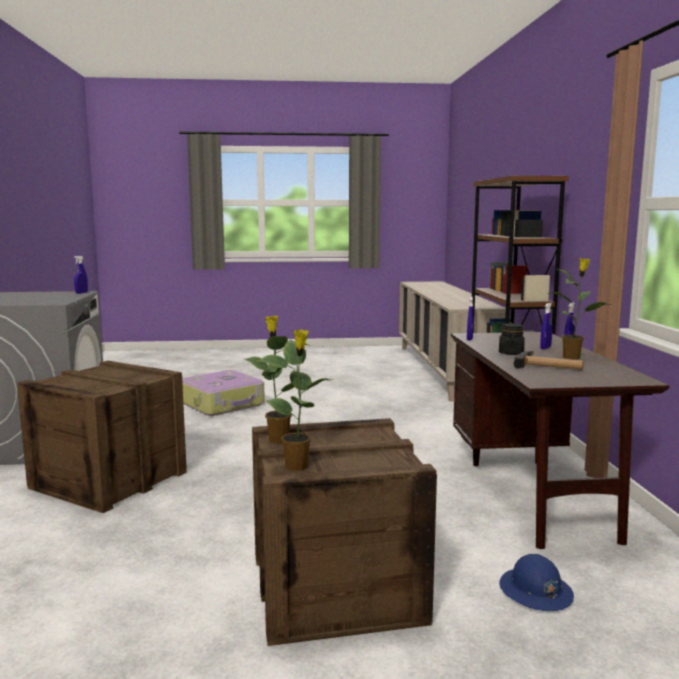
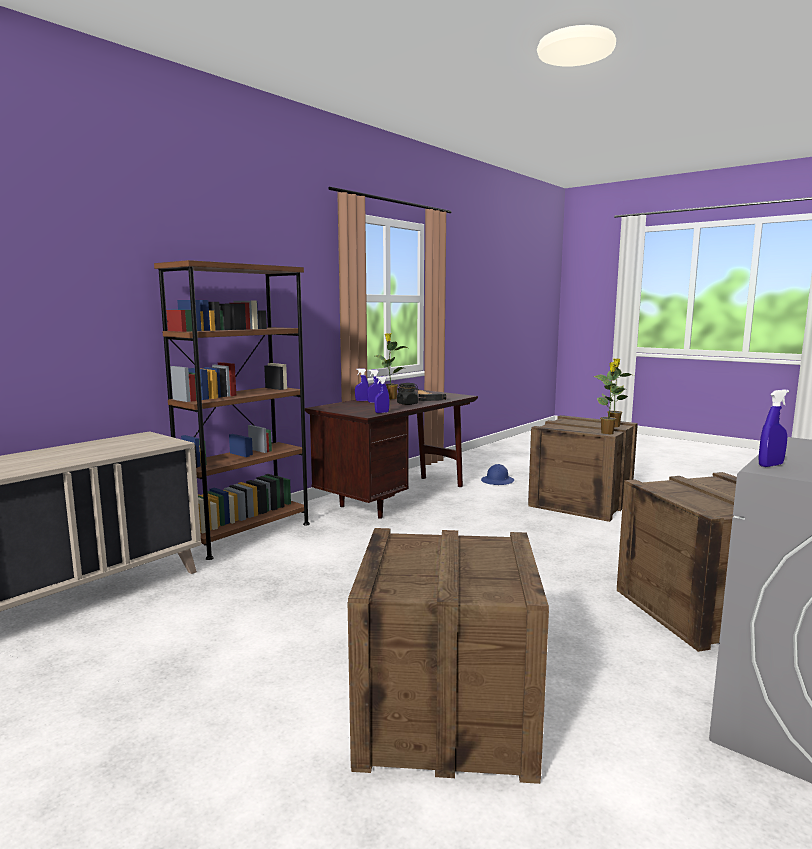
camera: 135 degrees left, 0 degrees up
suitcase [182,370,265,416] -> crate [348,528,549,784]

